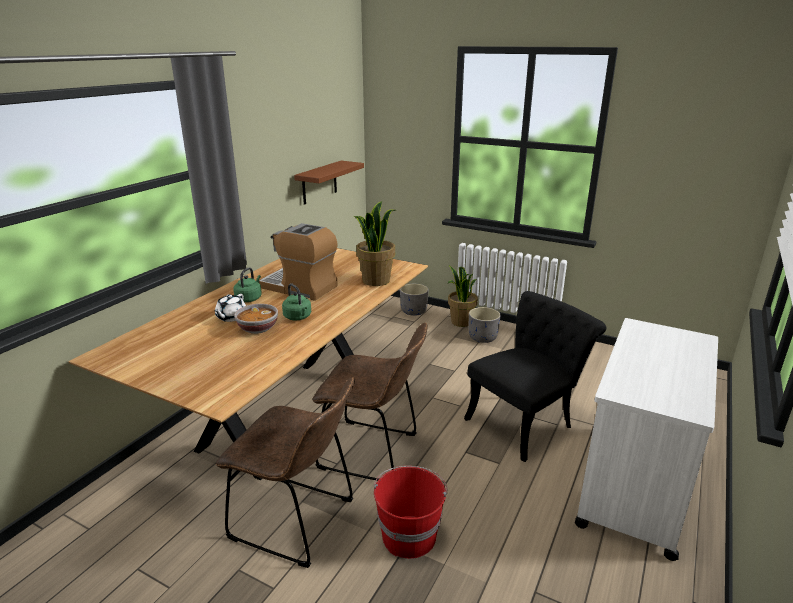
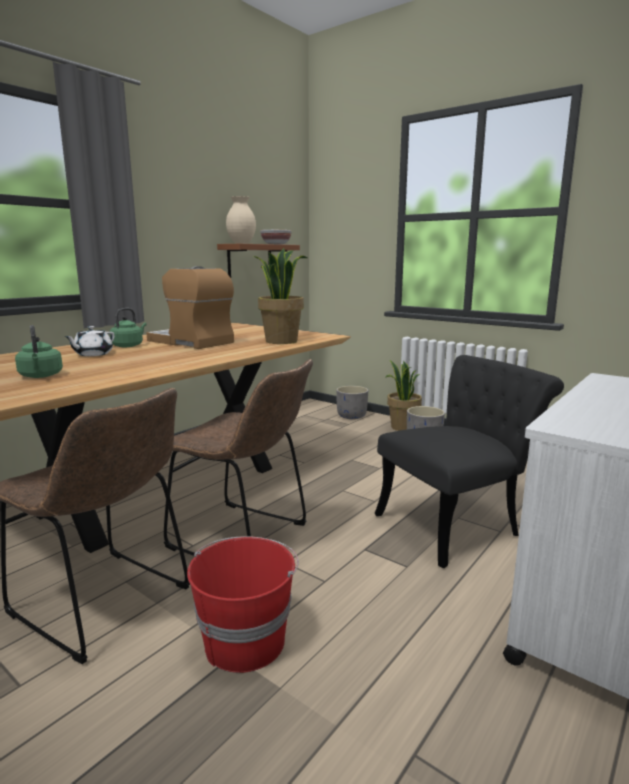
camera: 10 degrees right, 10 degrees down
bowl [234,304,278,334] -> bowl moved to [260,230,292,245]
green kettle [282,283,311,320] -> green kettle moved to [15,325,63,378]
none -> beige vase [226,196,256,244]

